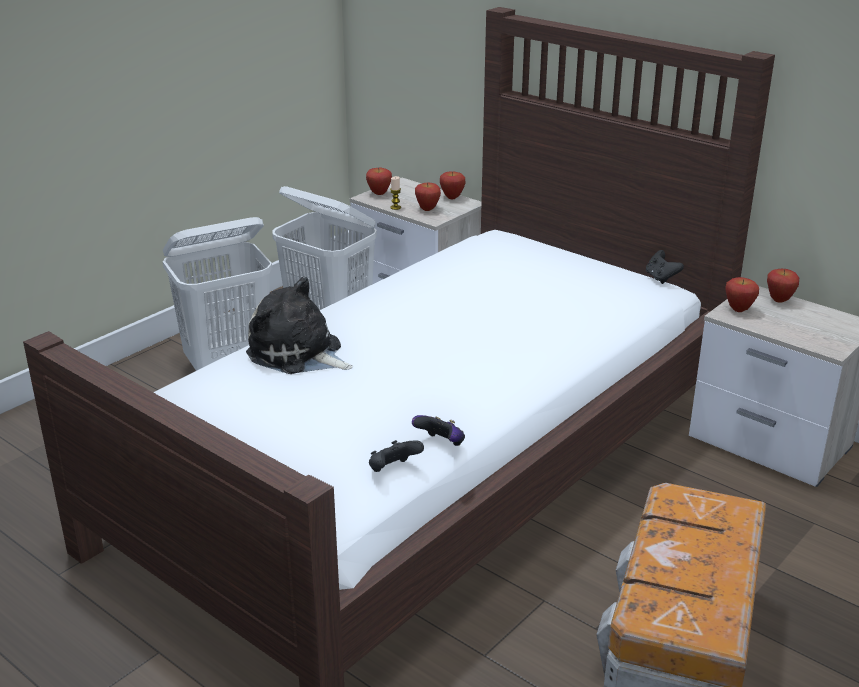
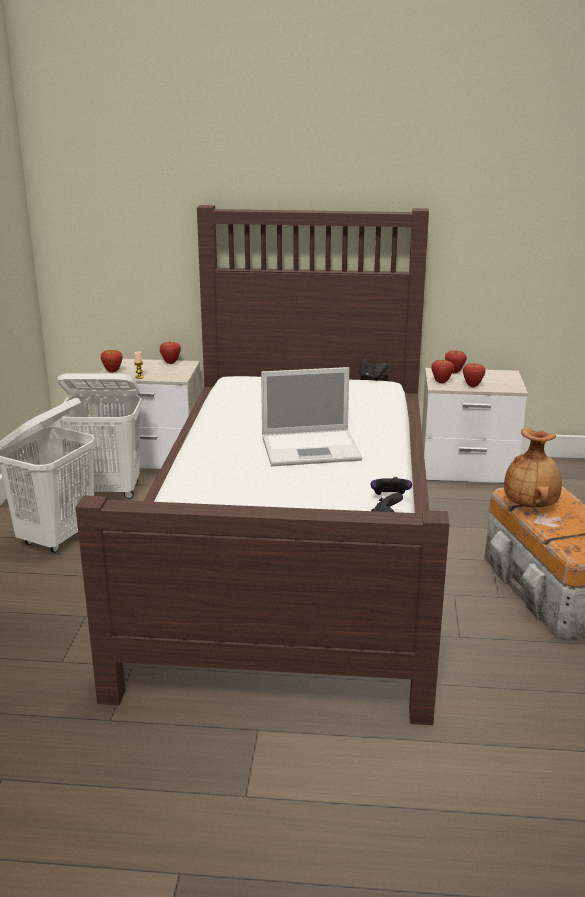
camera: 35 degrees left, 5 degrees down
plush toy [246,277,353,374] -> none
apple [415,183,441,211] -> apple moved to [463,363,485,387]
none -> laptop [261,367,362,466]
none -> brown vase [504,428,562,508]

